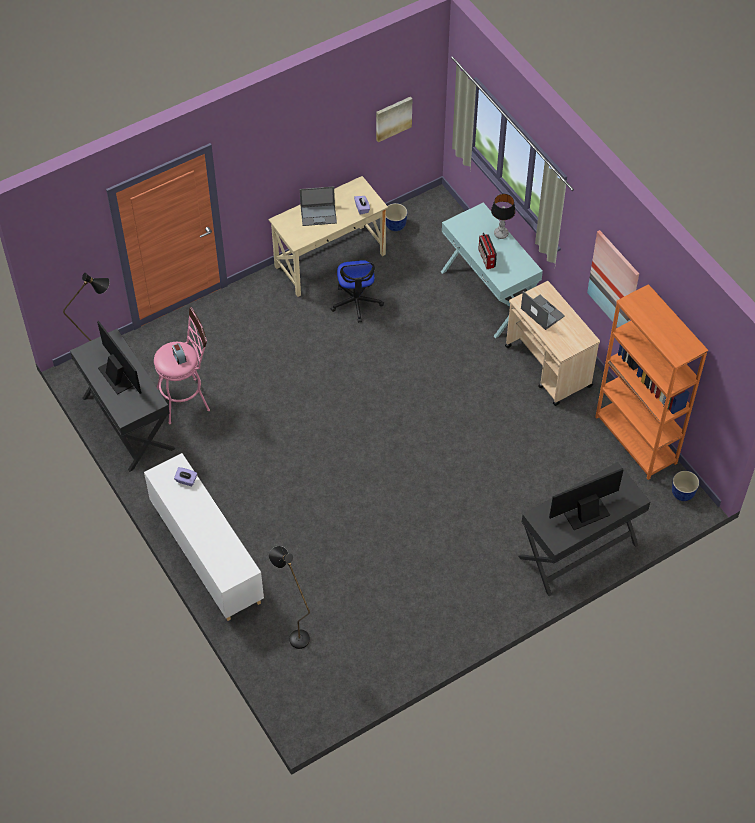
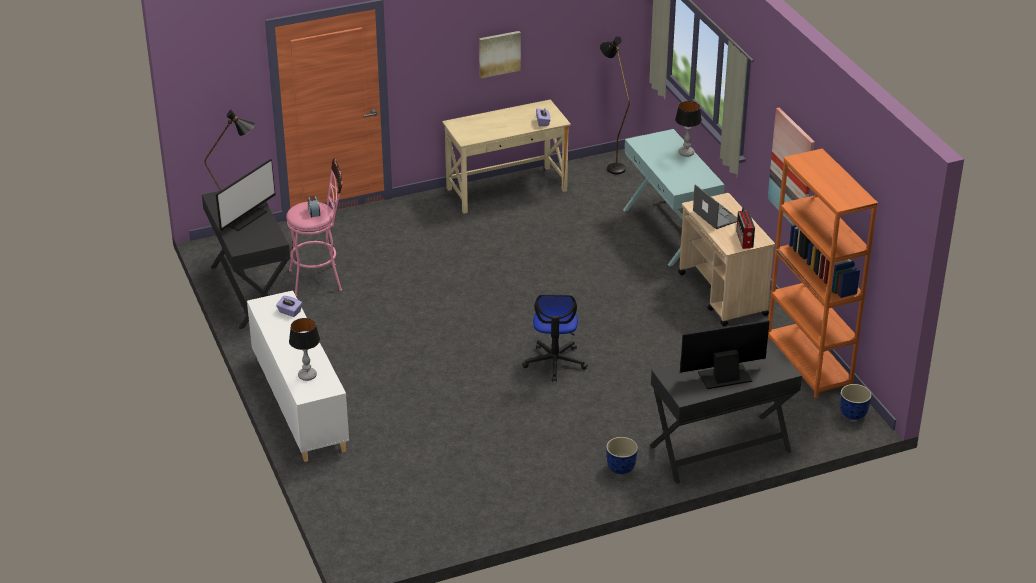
camera: 10 degrees right, 20 degrees down
monitor [97,321,141,395] -> monitor turned 60 degrees clockwise [216,159,276,231]
black floor lamp [269,546,310,649] -> black floor lamp moved to [600,36,630,174]
laptop [300,186,337,226] -> none
office chair [331,260,384,323] -> office chair moved to [522,294,588,382]
picture [376,97,412,142] -> picture moved to [479,31,521,78]
planter [386,203,408,231] -> planter moved to [606,437,638,474]
radio [478,233,497,269] -> radio moved to [736,207,755,249]
none -> table lamp [289,318,320,381]

